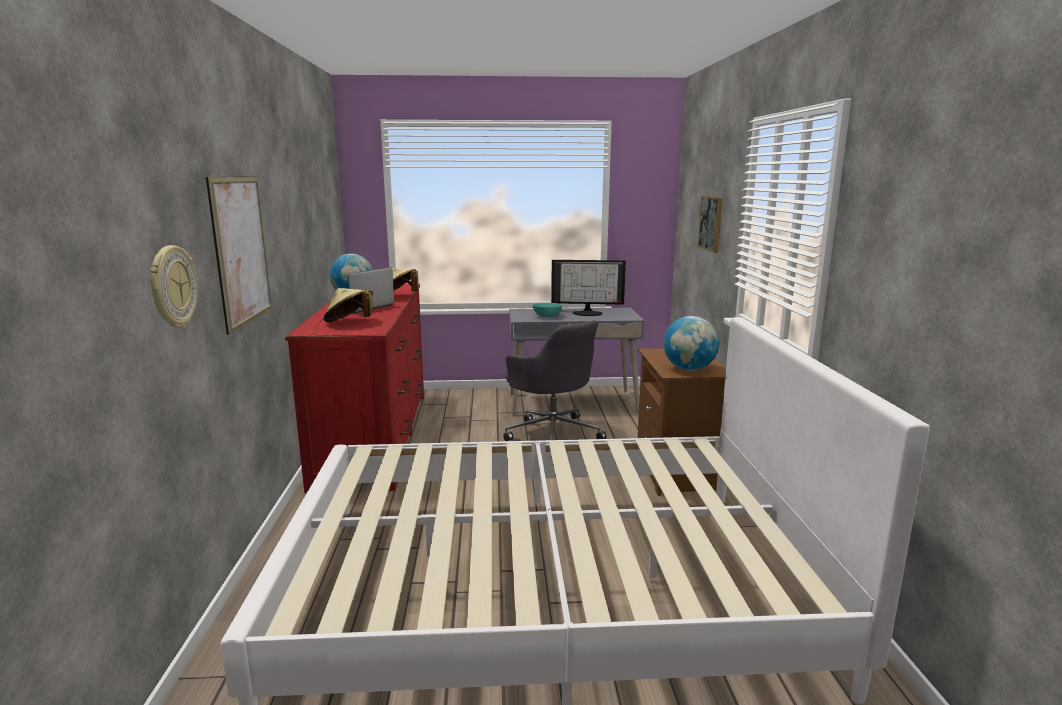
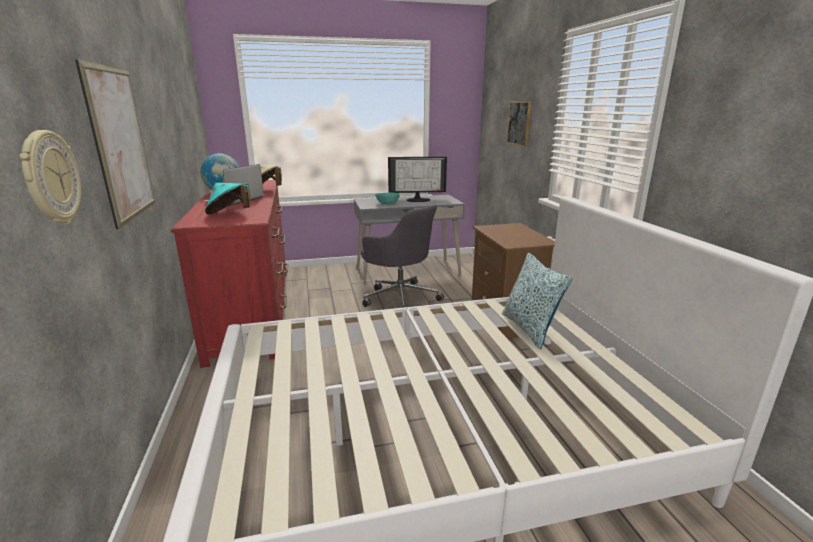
camera: 10 degrees left, 5 degrees up
beige hat [324,288,373,322] -> turquoise hat [205,183,250,215]
globe [663,316,719,370] -> none
none -> pillow [502,253,573,349]

